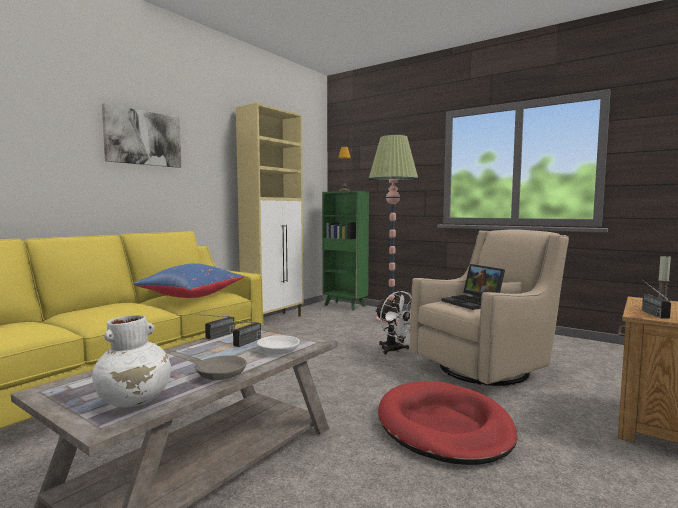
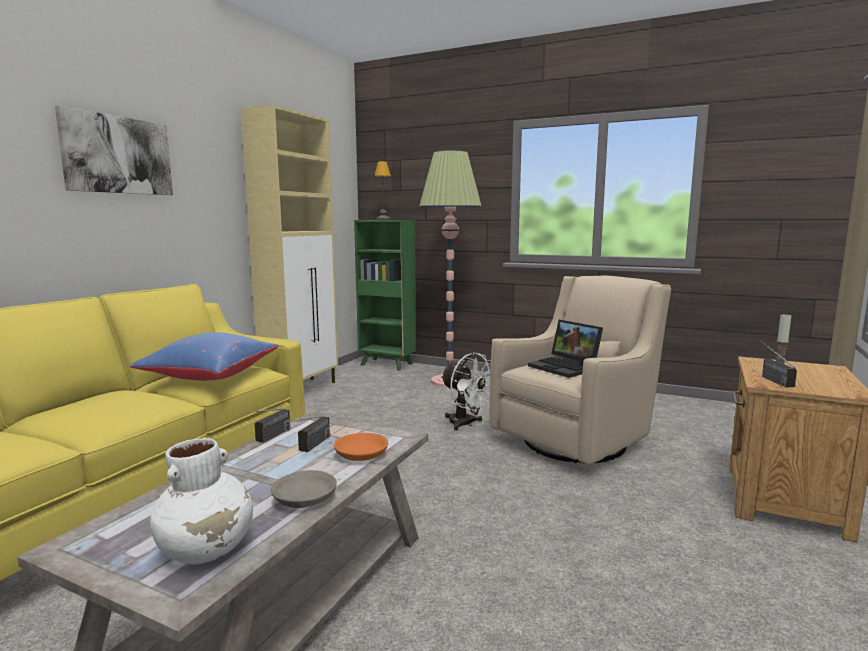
camera: 10 degrees left, 5 degrees up
white bowl [257,335,300,354] -> orange bowl [334,433,388,461]
red dog bed [378,381,518,465] -> none

